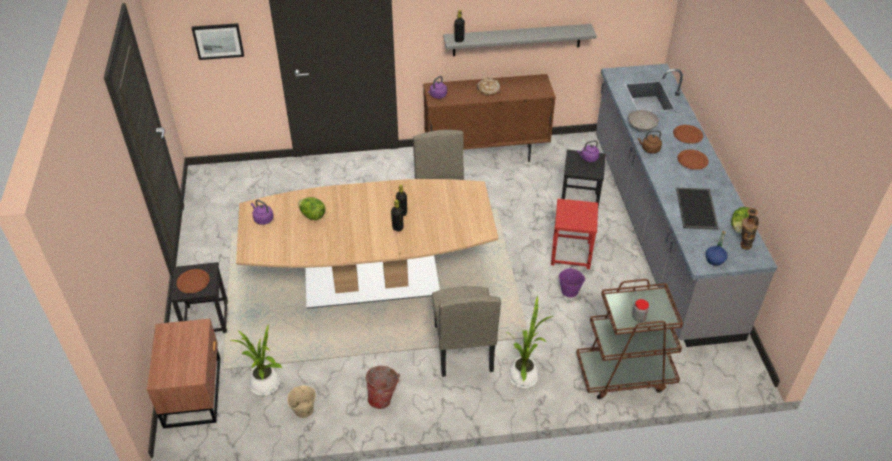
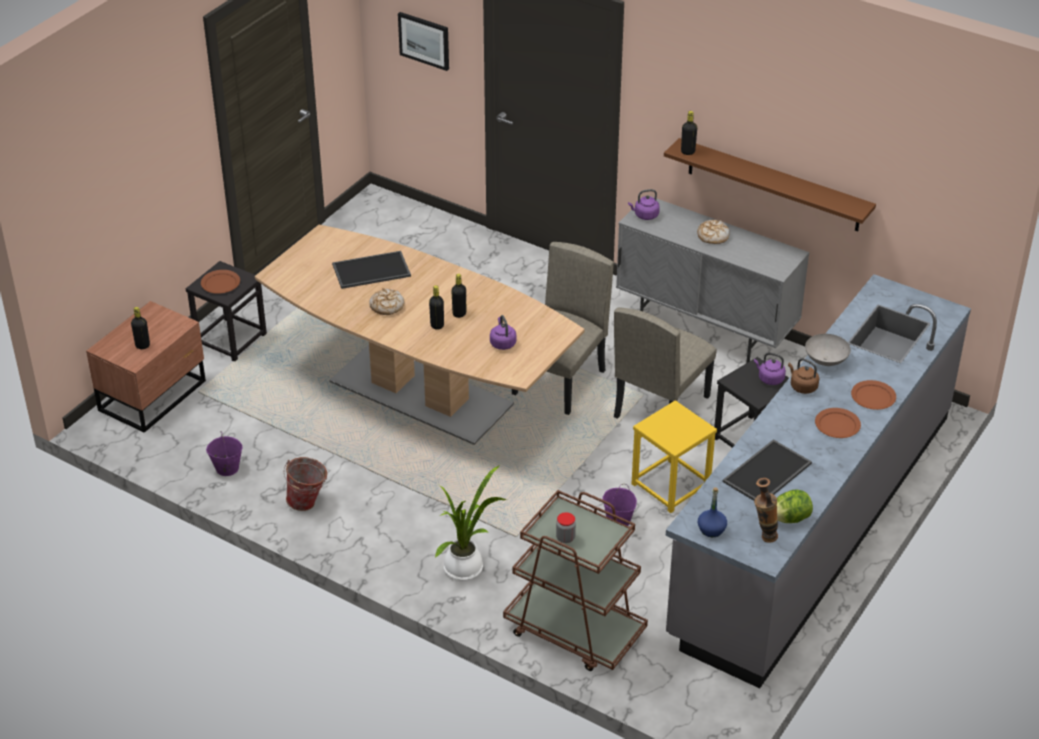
camera: 40 degrees right, 5 degrees down
potted plant [230,324,282,396] -> none
purple kettle [251,200,274,225] -> purple kettle moved to [490,315,516,350]
beige bucket [287,386,316,418] -> purple bucket [206,431,243,476]
lettuce [298,197,325,221] -> tray [332,251,411,289]
brown cabinet [423,74,556,162] -> grey cabinet [616,195,809,363]
beige chair [432,286,501,377] -> beige chair moved to [614,307,717,419]
grey shelf [443,24,597,56] -> brown shelf [664,138,876,231]
red stool [551,199,598,269] -> yellow stool [632,400,717,513]
none -> black bottle [131,307,150,349]
none -> bread [369,288,405,315]

